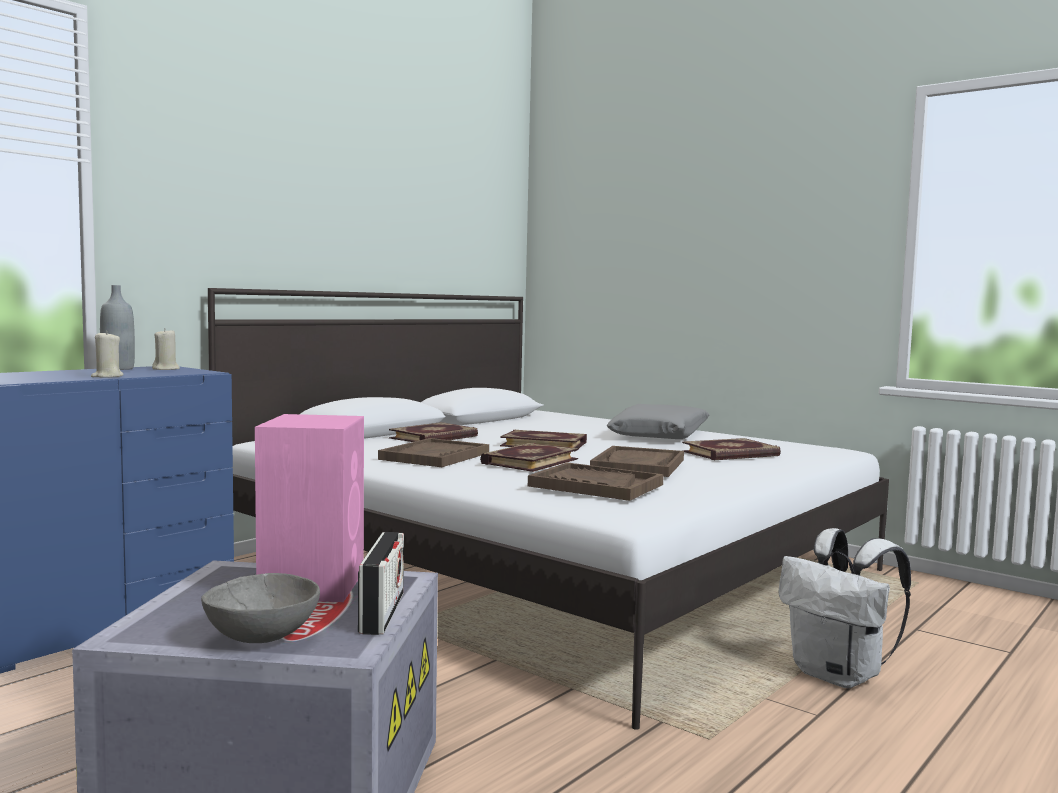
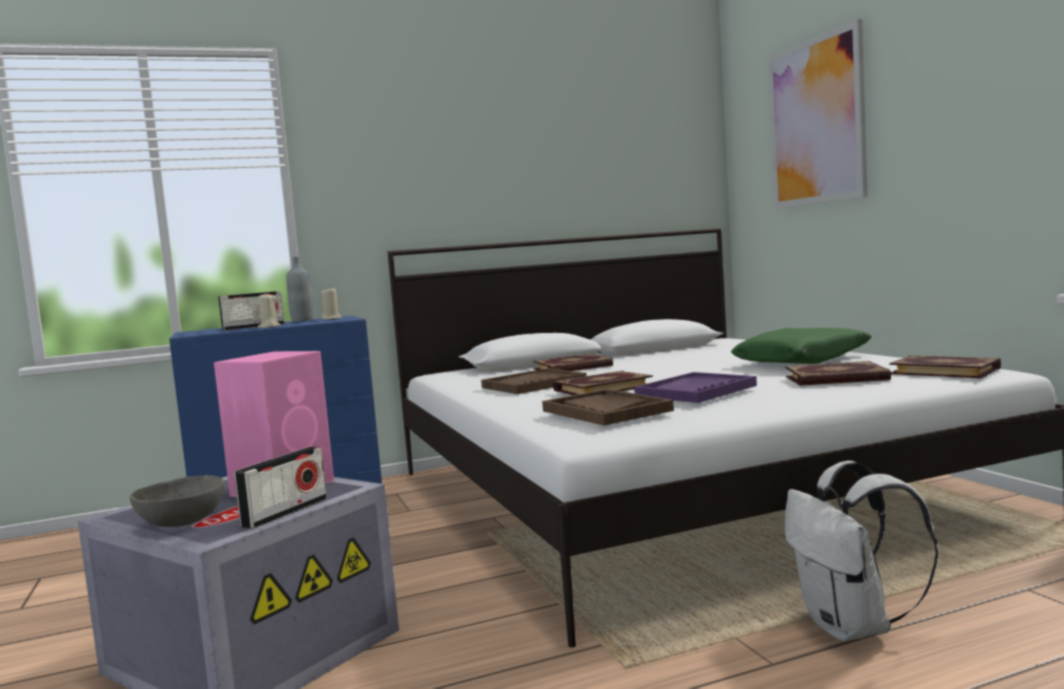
camera: 30 degrees right, 0 degrees up
book [500,430,587,448] -> book moved to [889,356,1001,378]
brown tray [590,446,684,477] -> purple tray [634,372,757,403]
grey pillow [607,404,709,439] -> green pillow [731,328,872,364]
none -> radio [218,291,285,331]
none -> picture [768,19,868,209]

